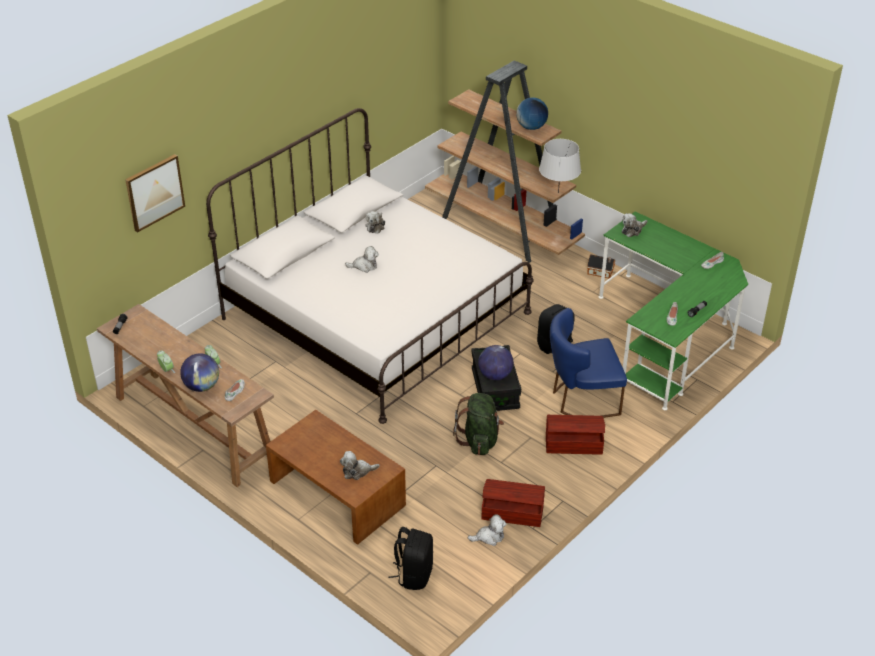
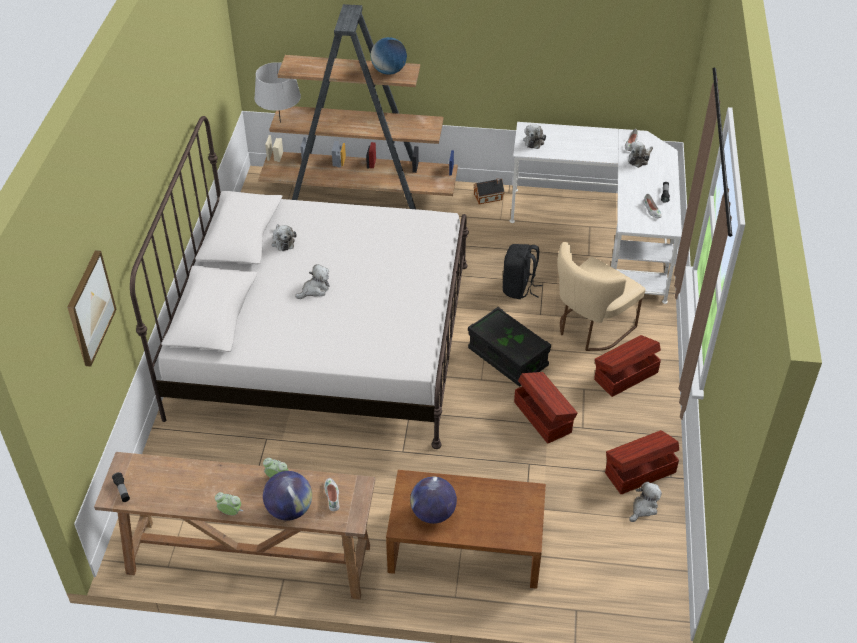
camera: 35 degrees left, 5 degrees up
plush toy [340,451,380,480] -> plush toy moved to [628,142,653,168]
black backpack [388,527,433,590] -> none
green backpack [453,393,504,455] -> brown storage box [514,372,578,444]
globe [478,345,513,380] -> globe moved to [410,477,457,524]
grey table lamp [539,139,581,193] -> grey table lamp moved to [254,62,301,123]
blue chair [550,308,627,418] -> beige chair [557,242,646,351]
green desk [599,212,748,410] -> white desk [510,122,682,304]

